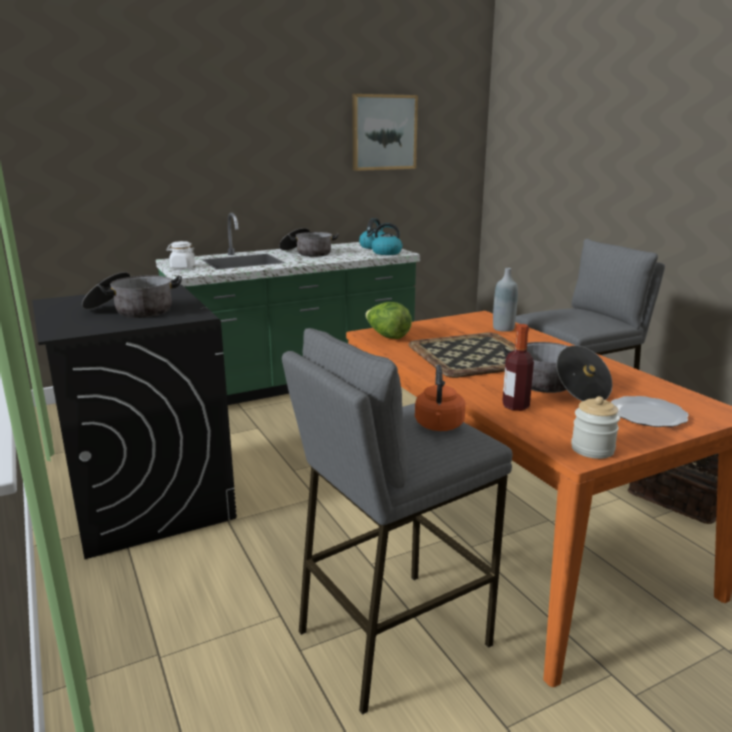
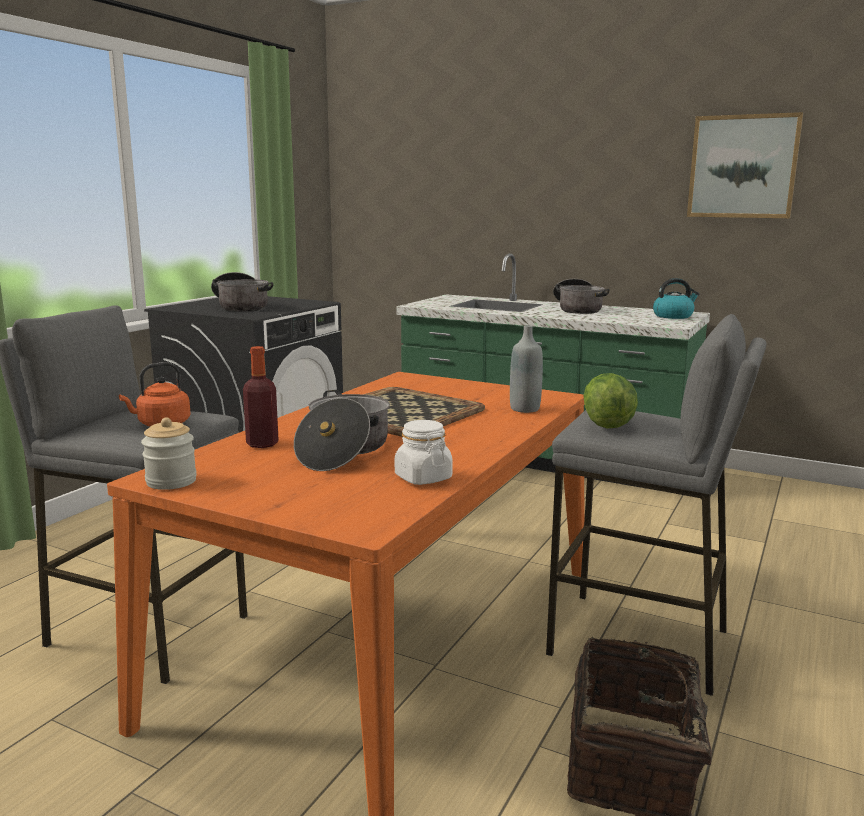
camera: 55 degrees right, 5 degrees down
white jar [167,241,196,269] -> white jar moved to [395,420,453,485]
lettuce [365,302,412,339] -> lettuce moved to [583,373,638,429]
kettle [367,223,403,255] -> none
plate [611,396,689,427] -> none

